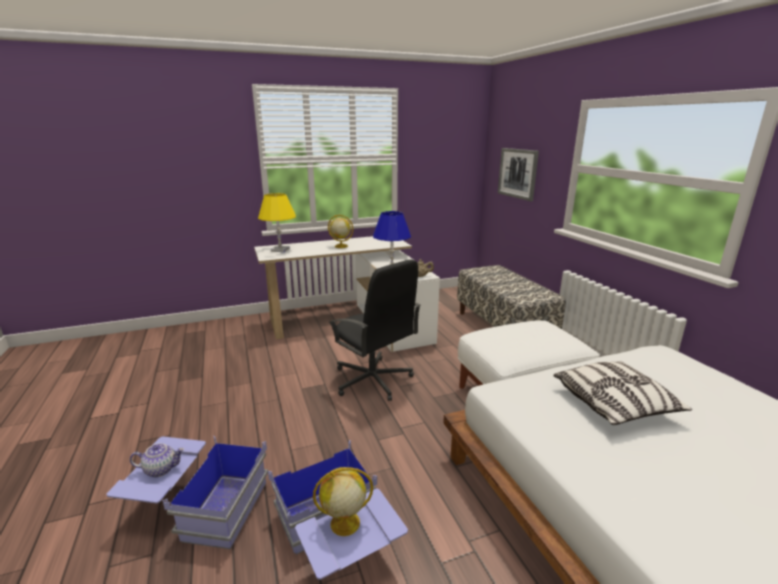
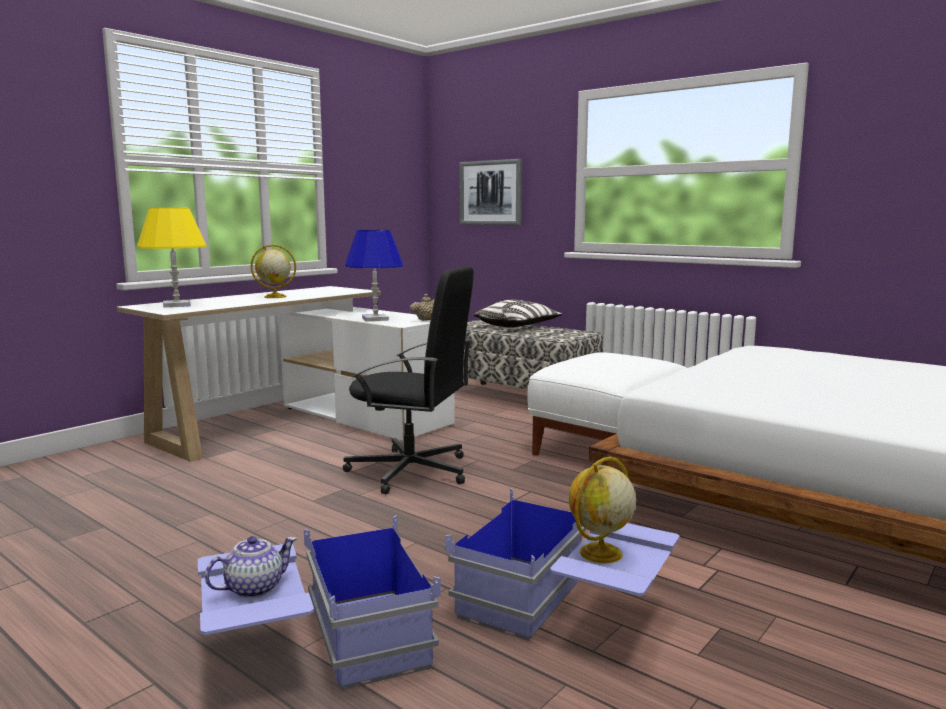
camera: 30 degrees left, 10 degrees down
pillow [553,361,692,425] -> pillow moved to [473,300,563,327]

